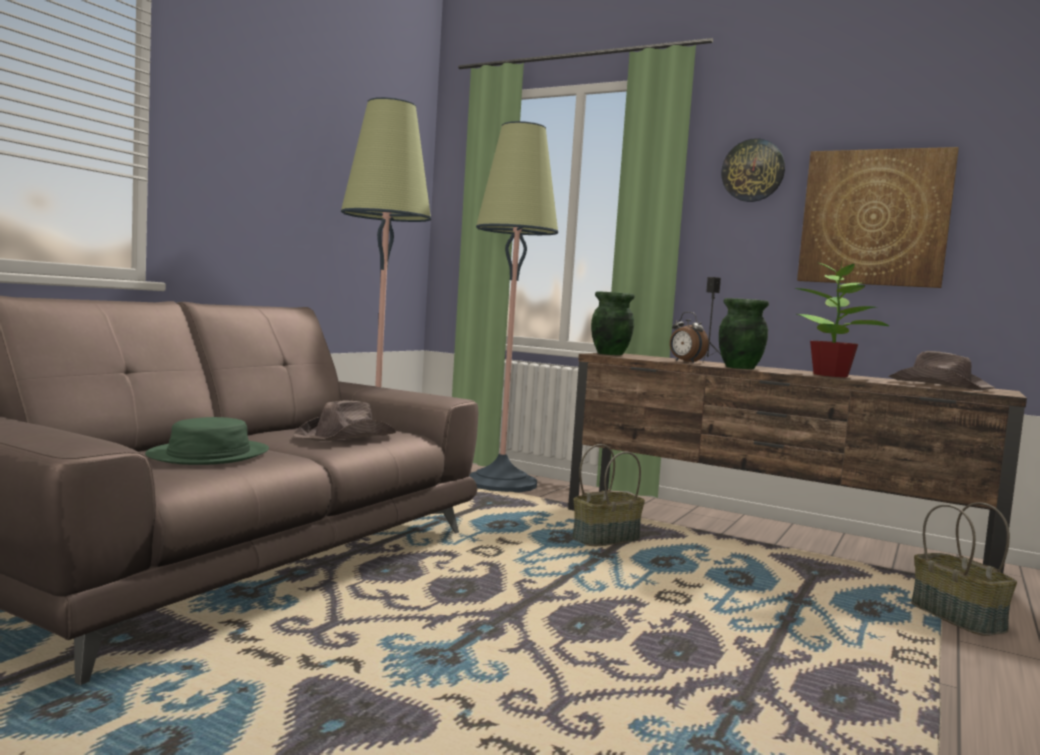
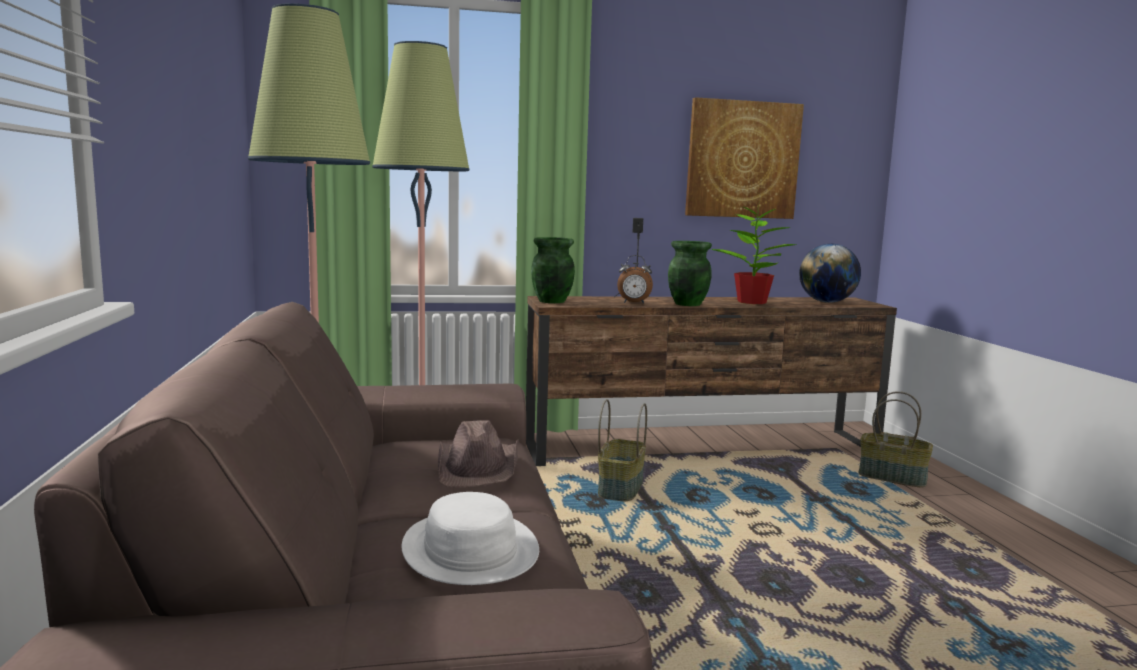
camera: 40 degrees left, 5 degrees up
green hat [145,417,269,465] -> white hat [401,492,539,585]
wall clock [721,138,785,202] -> none
brown hat [888,351,995,390] -> globe [799,244,861,303]

